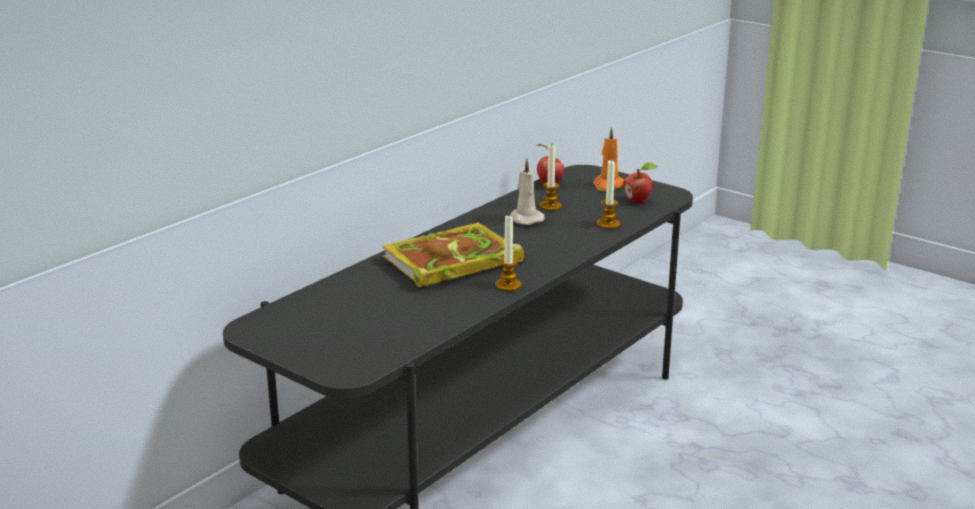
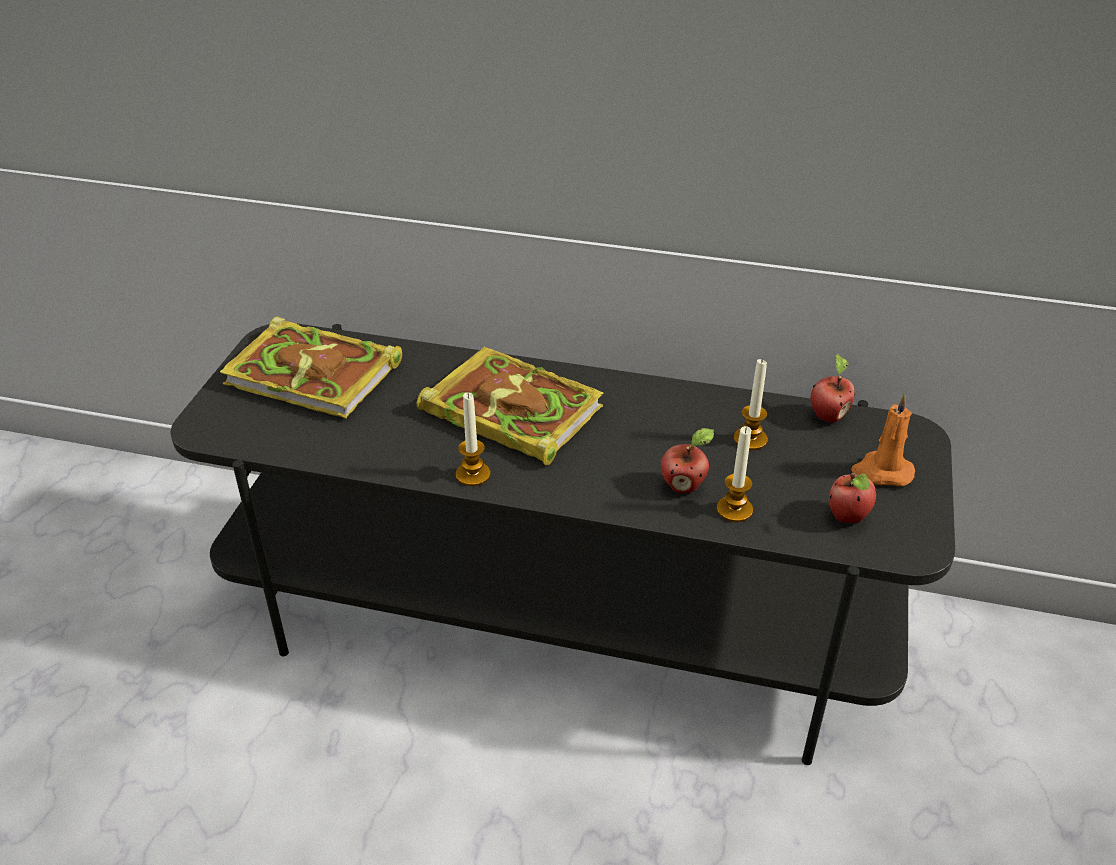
camera: 65 degrees right, 15 degrees up
beige candle [509,158,544,225] -> none
none -> book [220,316,402,418]
none -> apple [661,428,714,493]

